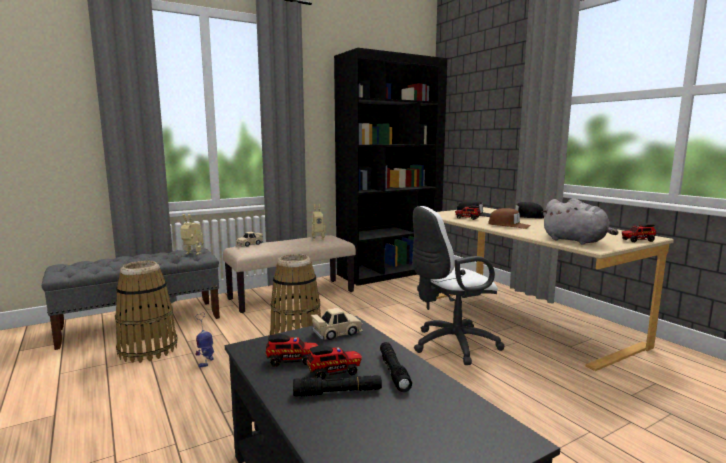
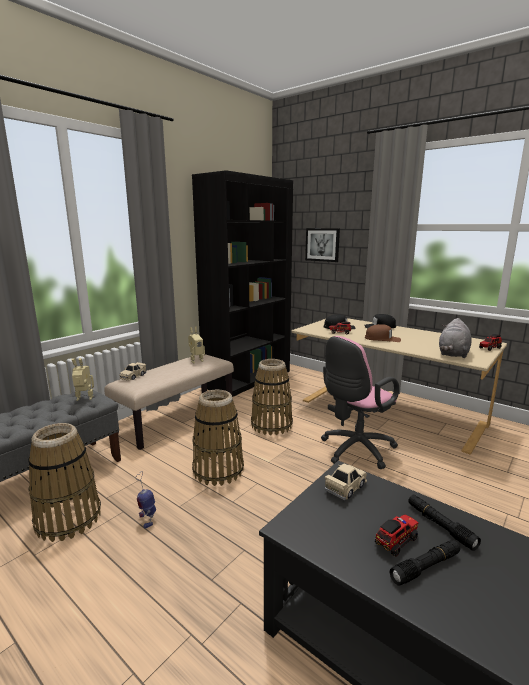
camera: 20 degrees left, 5 degrees up
toy truck [265,334,318,367] -> none
white office chair [413,206,505,365] -> pink office chair [321,336,399,469]
grey plush toy [541,198,618,245] -> grey plush toy turned 90 degrees clockwise [439,318,472,358]
none -> basket [251,359,293,435]
none -> picture [305,228,340,262]

